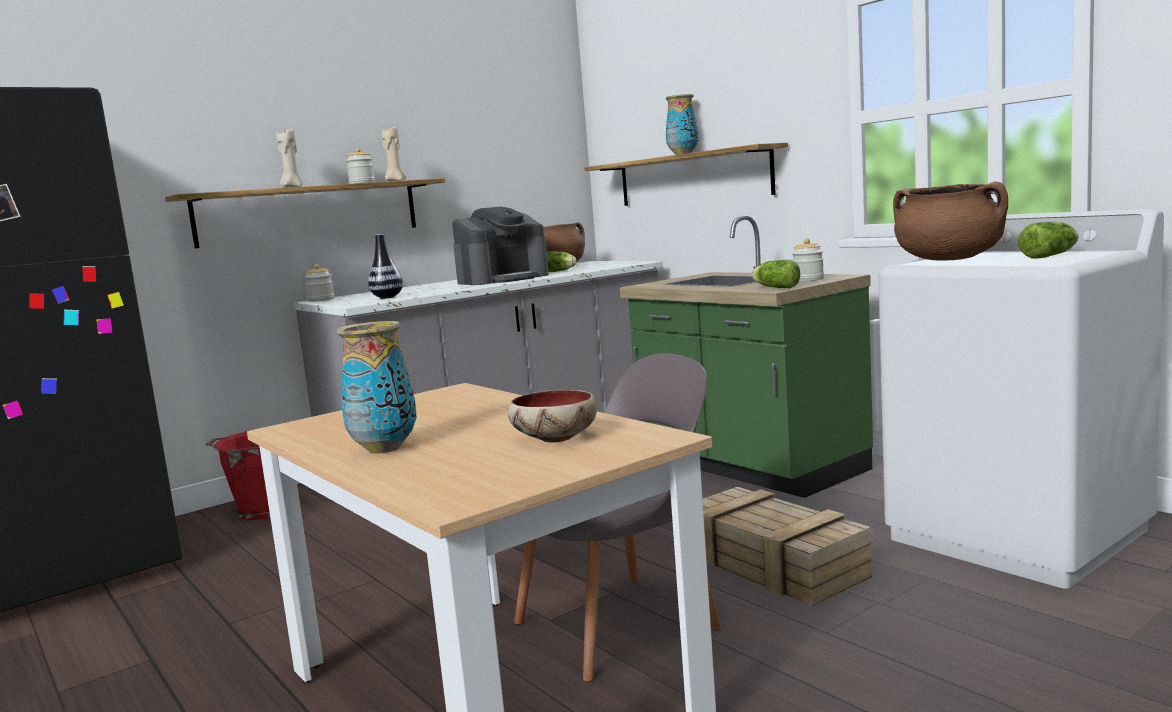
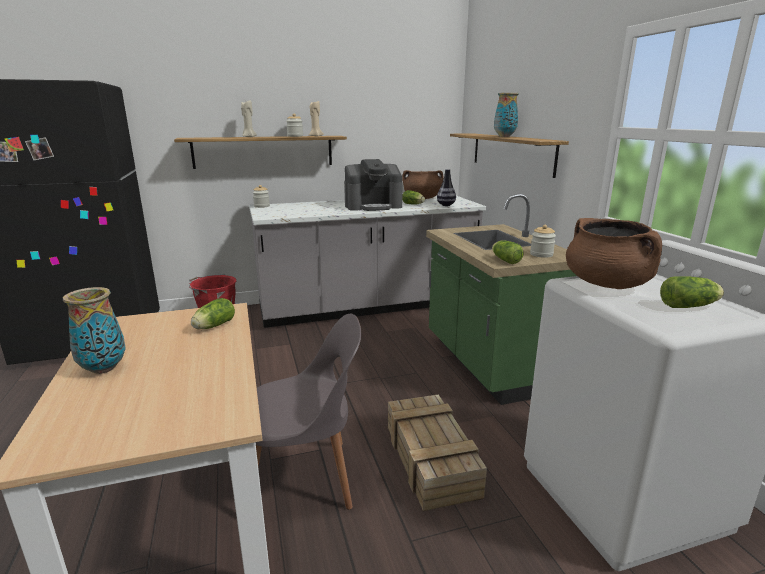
camera: 20 degrees right, 10 degrees up
vase [368,234,403,299] -> vase moved to [437,169,456,206]
bowl [508,390,597,442] -> none
none -> lettuce [191,298,235,329]

